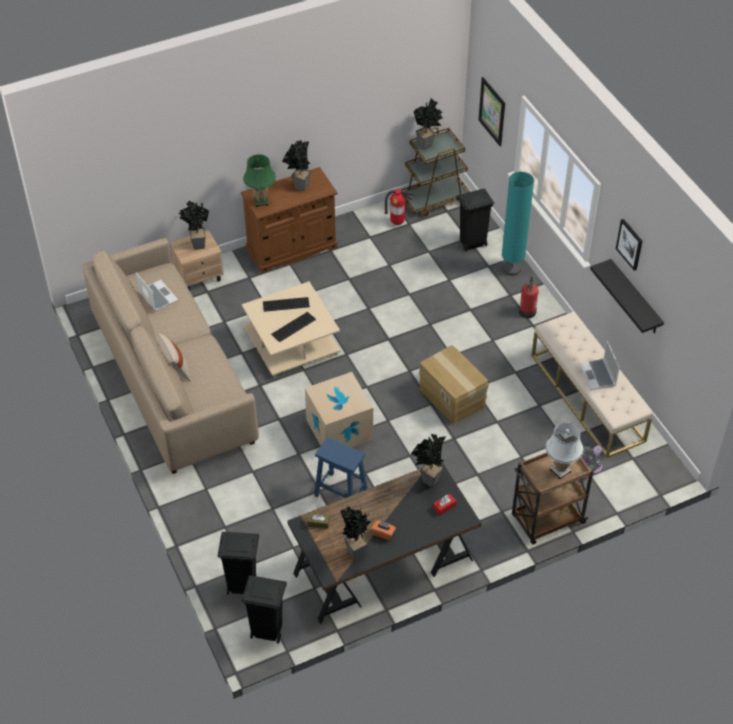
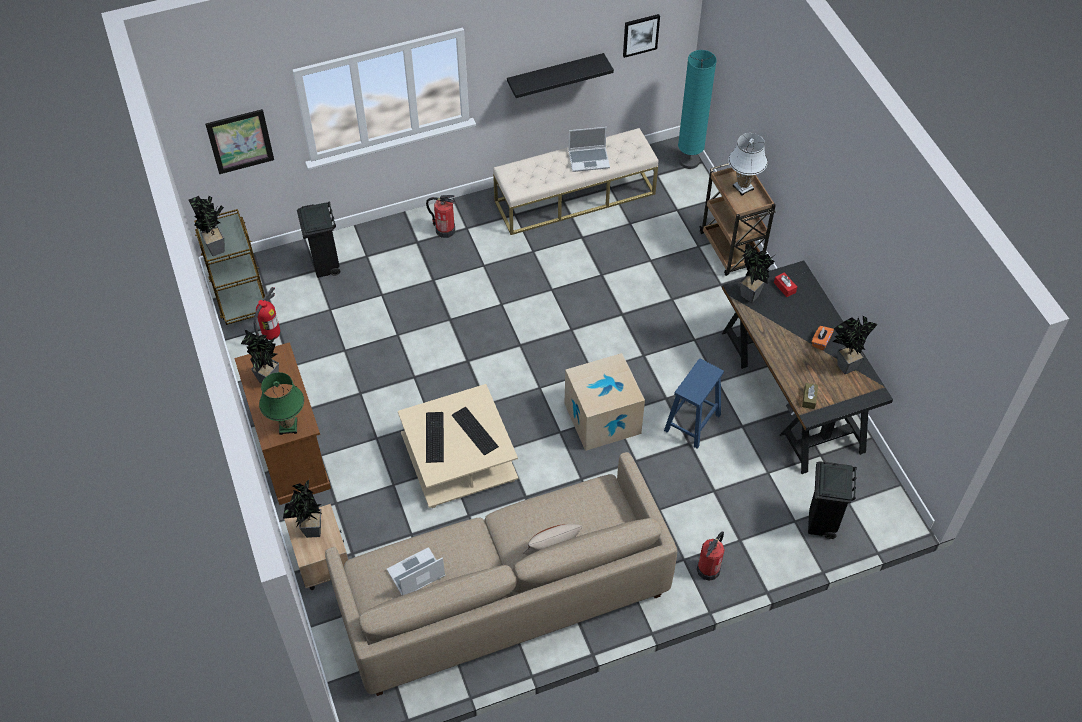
camera: 85 degrees left, 5 degrees up
black trash can [242,575,287,644] -> none
cardboard box [419,345,489,424] -> none
turquoise floor lamp [502,172,534,276] -> turquoise floor lamp moved to [678,50,717,169]
grey fan [581,445,603,474] -> none
picture [616,219,642,271] -> picture moved to [623,14,660,58]
none -> fire extinguisher [697,532,725,581]

